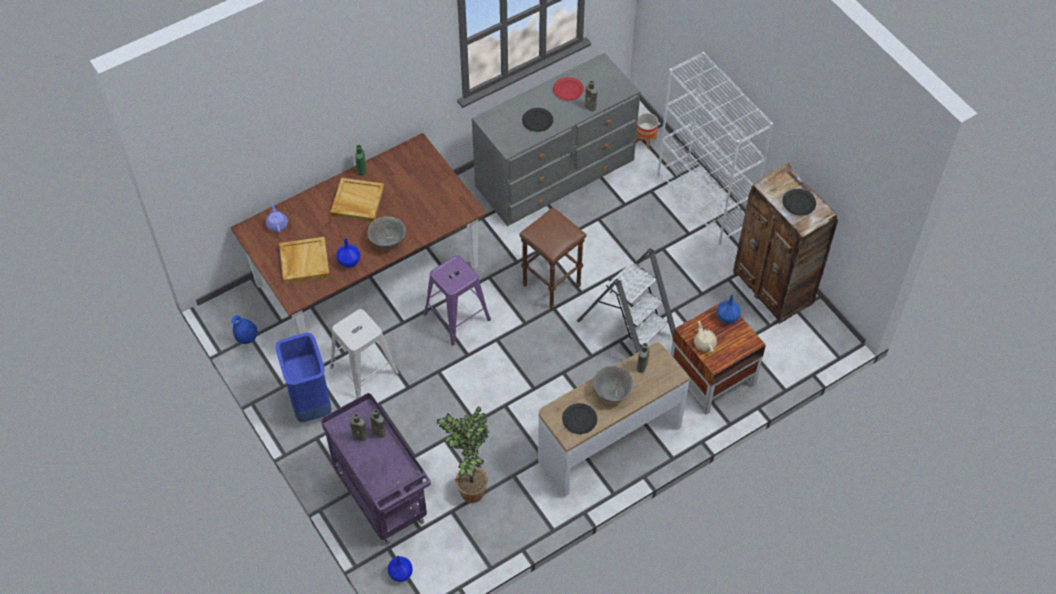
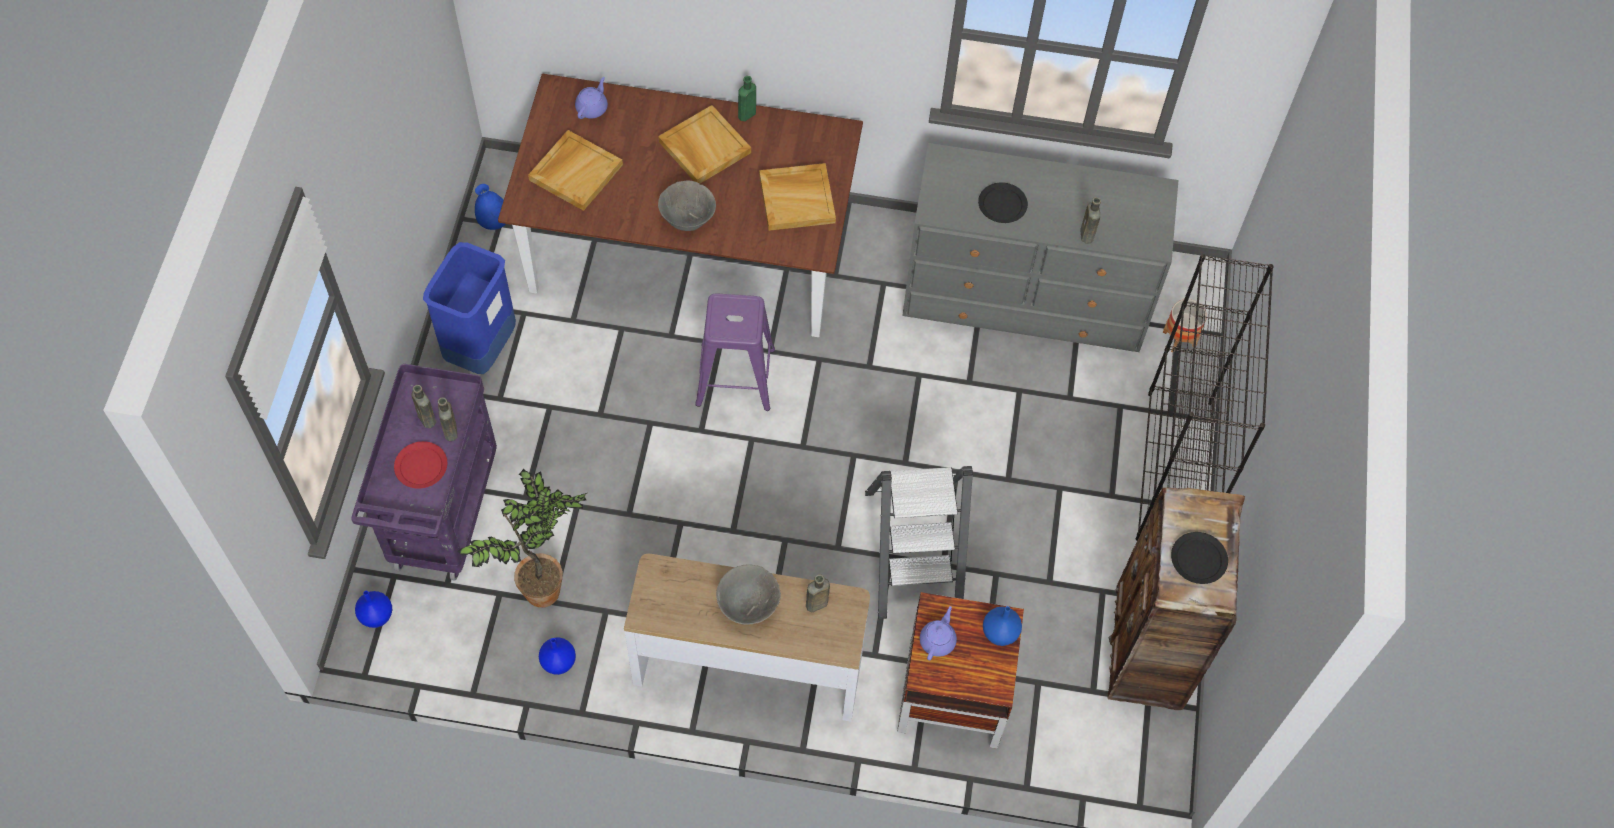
camera: 40 degrees right, 5 degrees up
white stool [330,309,399,399] -> none
blue vase [336,238,360,268] -> blue vase moved to [539,638,576,675]
brown stool [519,207,586,309] -> none
red plate [553,77,584,100] -> red plate moved to [394,441,447,489]
black plate [562,403,597,434] -> none
white bookcase [657,52,773,245] -> black bookcase [1136,254,1274,541]
beige teapot [694,321,717,353] -> purple teapot [920,606,957,660]
none -> beige tray [759,163,836,231]

